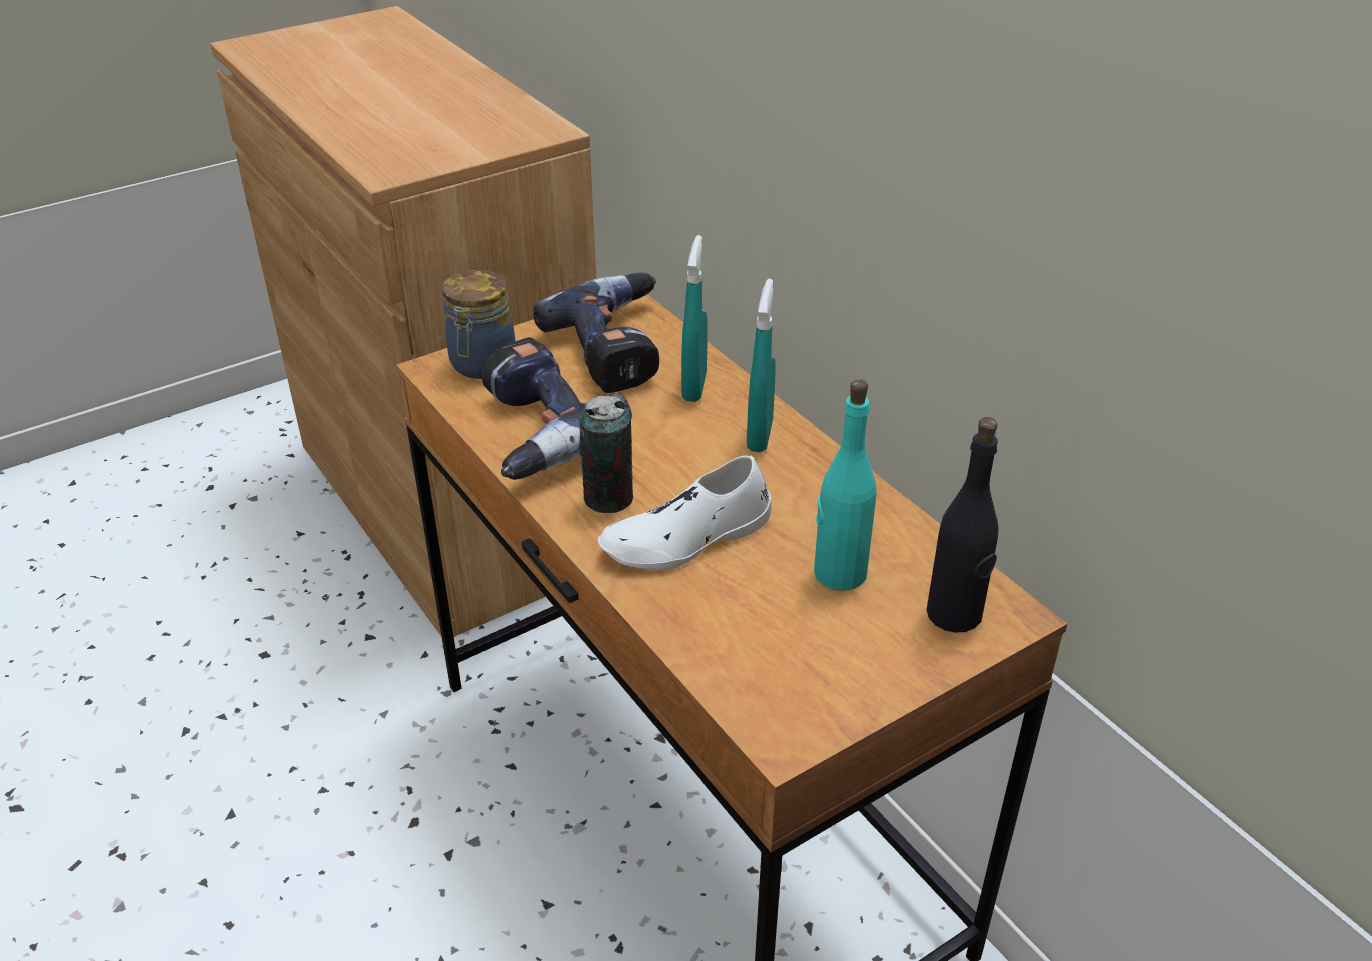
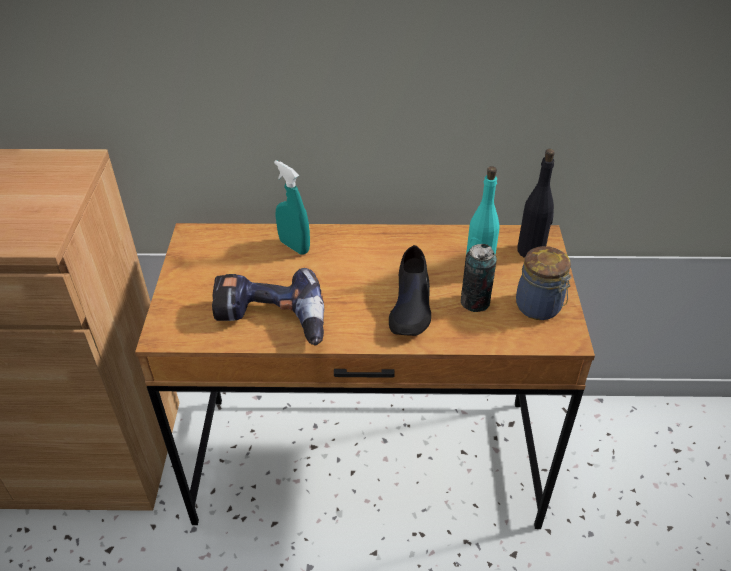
camera: 55 degrees left, 5 degrees up
jar [442,269,515,379] -> jar moved to [516,246,572,320]
power drill [533,272,659,393] -> none
can [578,396,633,513] -> can moved to [461,244,497,312]
white shoe [598,456,771,571] -> black shoe [389,245,431,336]
turquoise spray bottle [747,279,776,452] -> none

